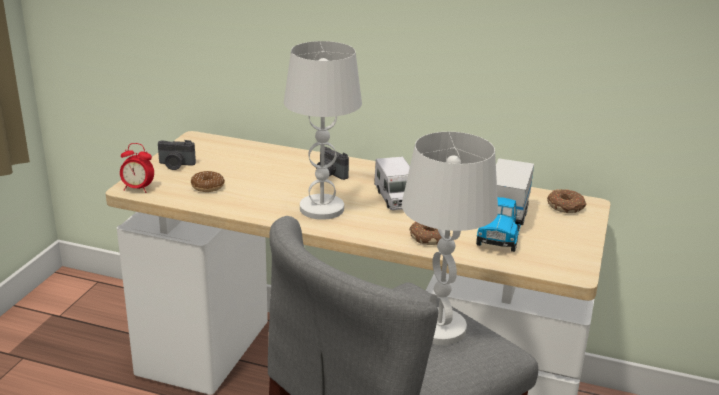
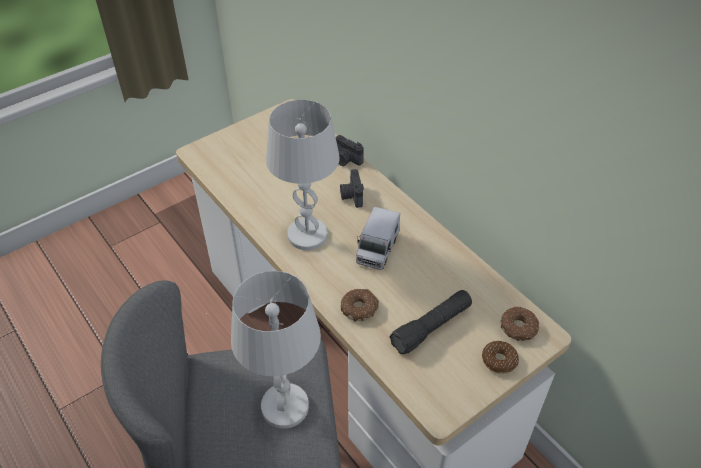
camera: 35 degrees right, 20 degrees up
alarm clock [120,143,154,193] -> none
camera [158,140,196,170] -> camera moved to [336,135,364,166]
donut [191,171,225,192] -> donut moved to [482,341,519,374]
toy truck [476,159,534,252] -> black flashlight [390,290,472,354]

